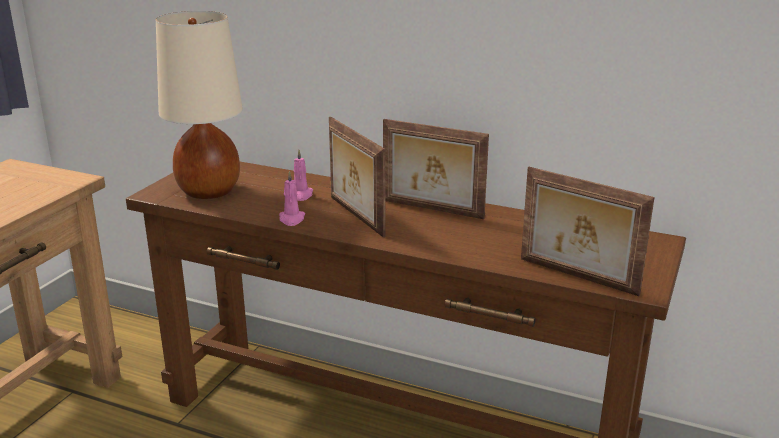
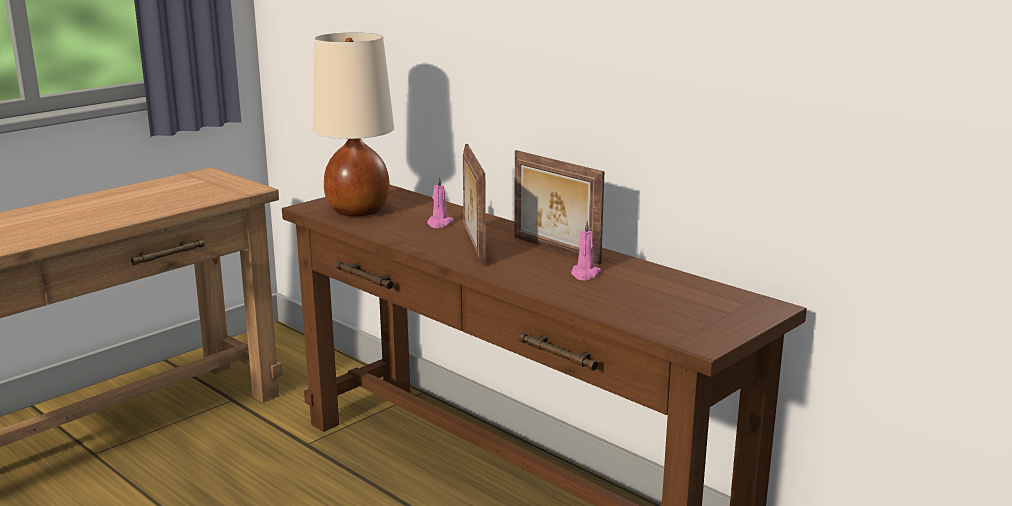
camera: 20 degrees right, 5 degrees down
pink candle [279,171,305,226] -> pink candle moved to [571,220,601,280]
picture frame [521,167,654,296] -> none

